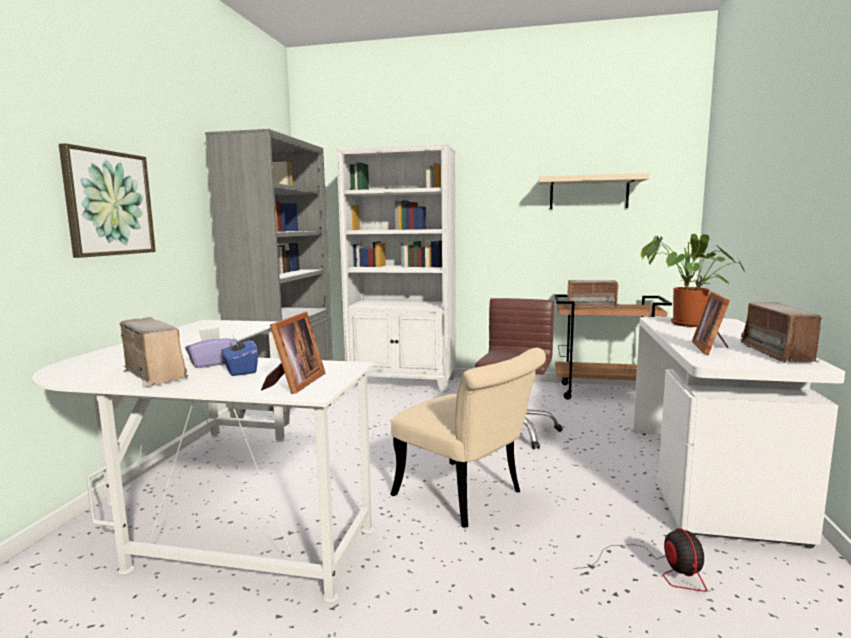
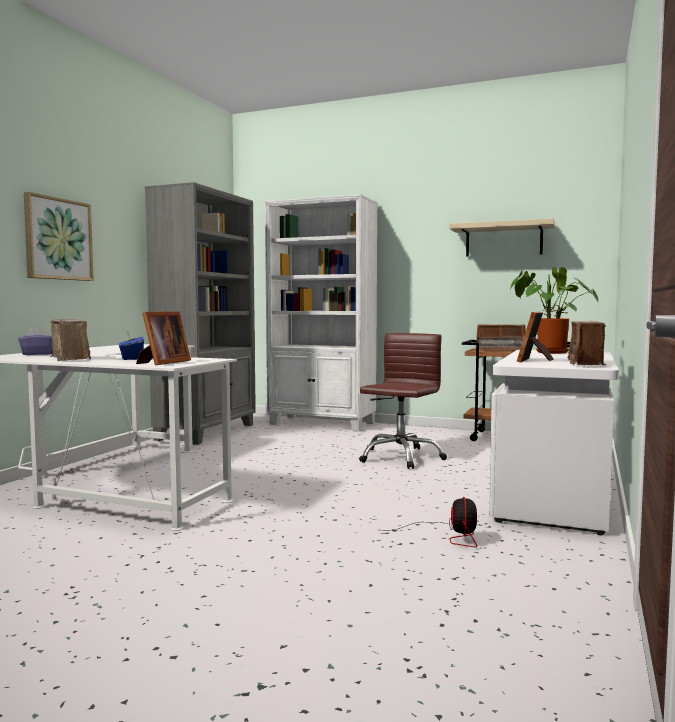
camera: 10 degrees right, 5 degrees down
purple tissue box [185,328,237,368] -> purple tissue box moved to [18,328,53,355]
beige chair [390,348,546,528] -> none

